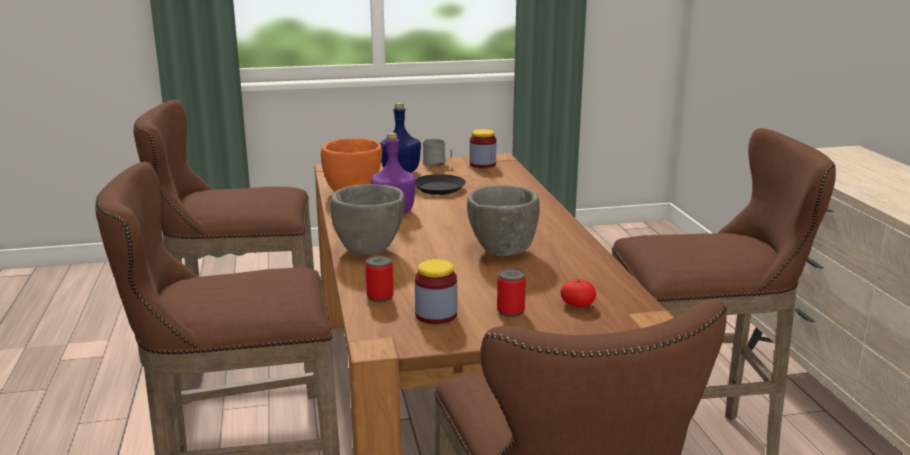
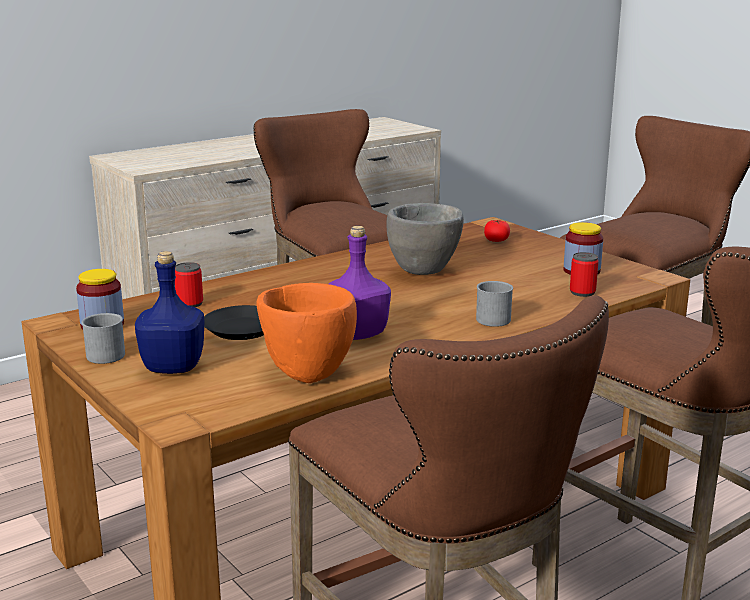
camera: 115 degrees left, 0 degrees up
grey bowl [330,184,405,255] -> grey mug [476,281,513,327]
can [497,268,526,317] -> can moved to [175,262,203,307]

